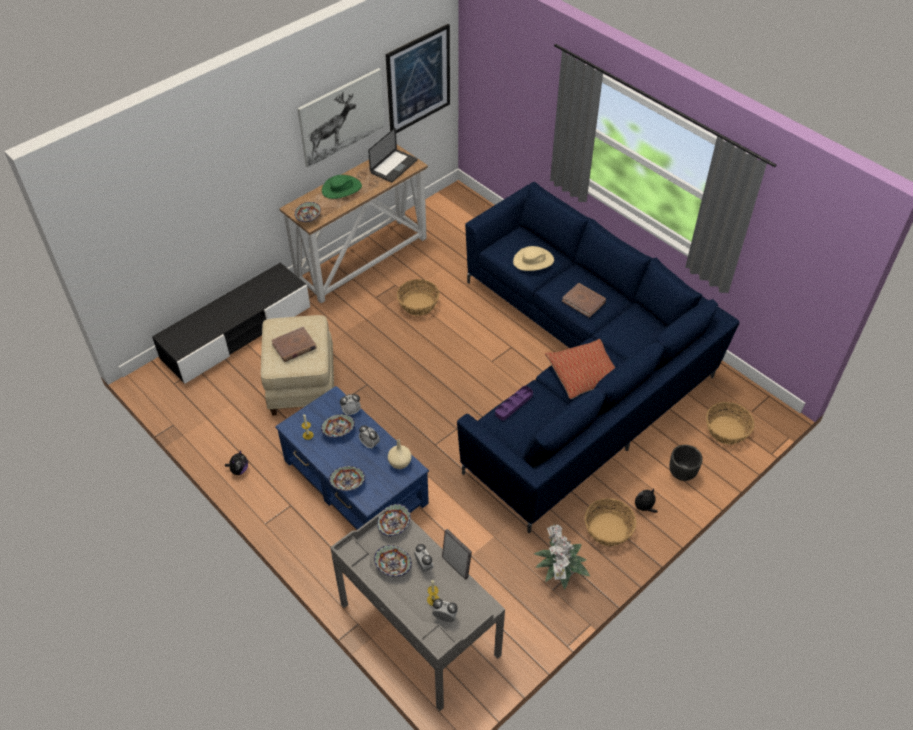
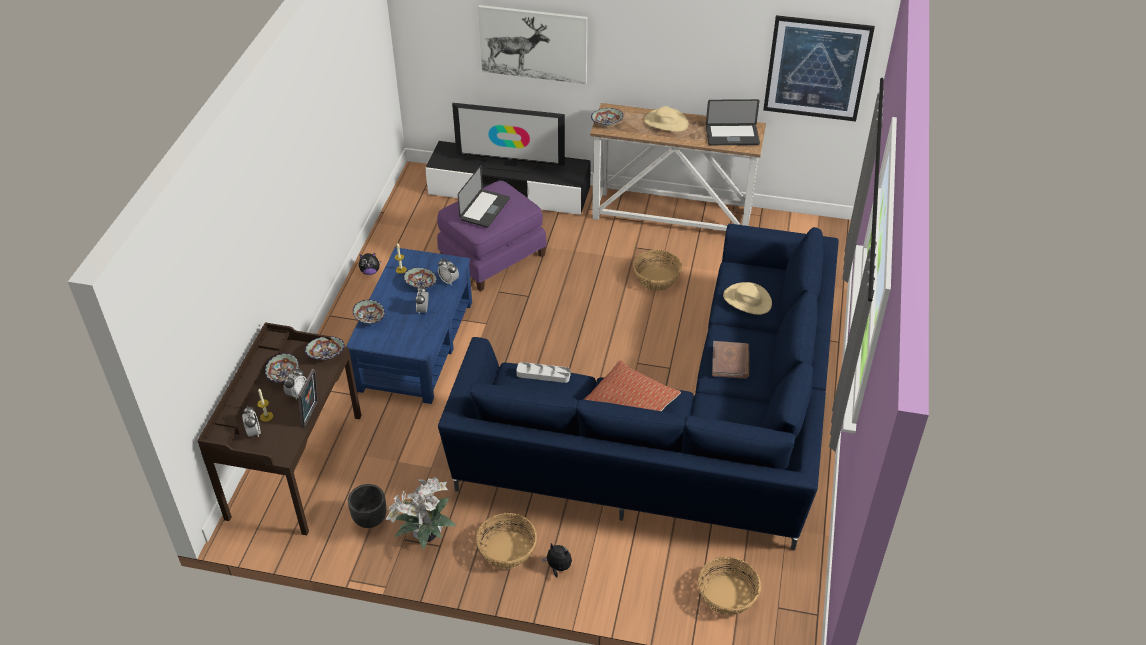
camera: 55 degrees right, 5 degrees down
beige ottoman [261,315,334,415] -> purple ottoman [437,181,547,292]
brown book [271,327,317,362] -> laptop [458,165,510,228]
picture [297,68,385,168] -> picture moved to [478,5,587,84]
green hat [322,175,362,199] -> beige hat [644,106,688,132]
grey desk [330,510,505,711] -> brown desk [197,323,361,535]
beige vase [388,439,412,469] -> none
purple tray [495,386,533,421] -> grey tray [516,362,570,383]
black planter [669,445,703,481] -> black planter moved to [348,484,386,528]
none -> television [452,103,565,173]

